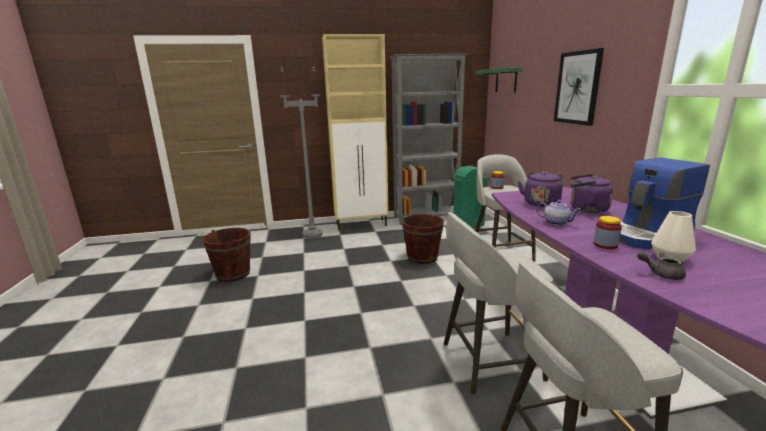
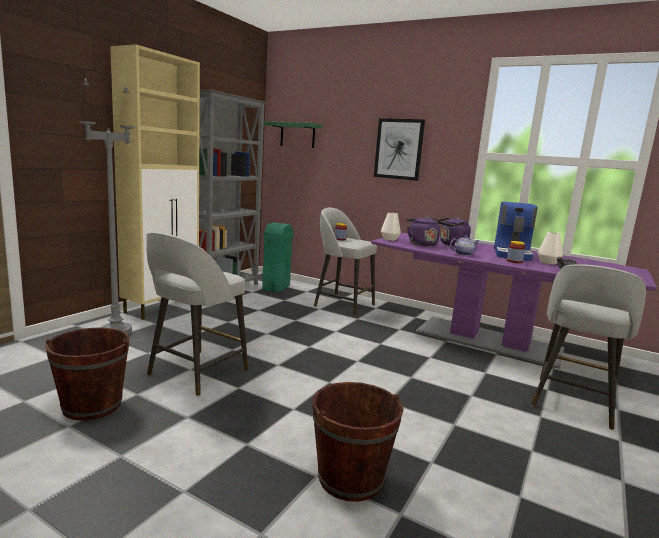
camera: 50 degrees left, 5 degrees down
brown bucket [402,214,444,264] -> brown bucket moved to [313,382,404,502]
grey stool [444,212,553,395] -> grey stool moved to [146,232,248,396]
none -> white vase [381,213,401,241]

